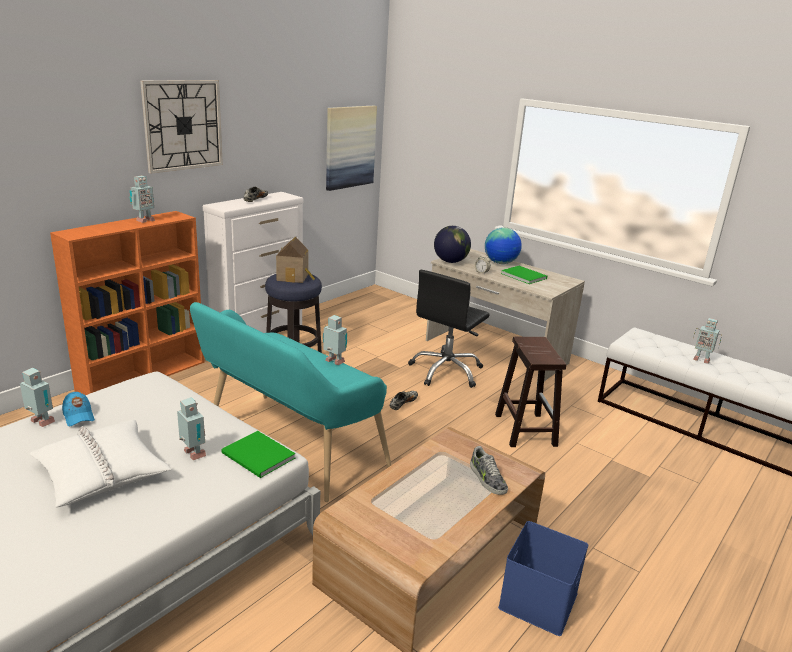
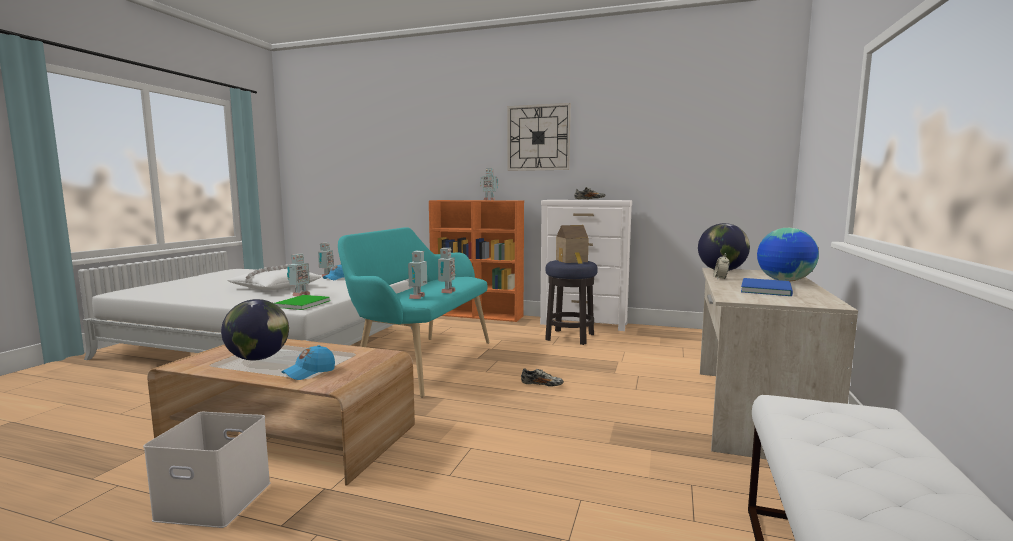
camera: 70 degrees right, 15 degrees down
picture [326,106,377,191] -> none
black office chair [408,270,490,388] -> none
shoe [470,446,508,495] -> blue cap [281,345,335,380]
brown stool [495,337,566,447] -> none
blue storage box [498,521,588,636] -> white storage box [143,412,271,528]
green book [501,266,547,284] -> blue book [741,278,793,296]
toy robot [693,318,722,364] -> toy robot moved to [408,251,427,299]
none -> globe [221,299,289,361]

